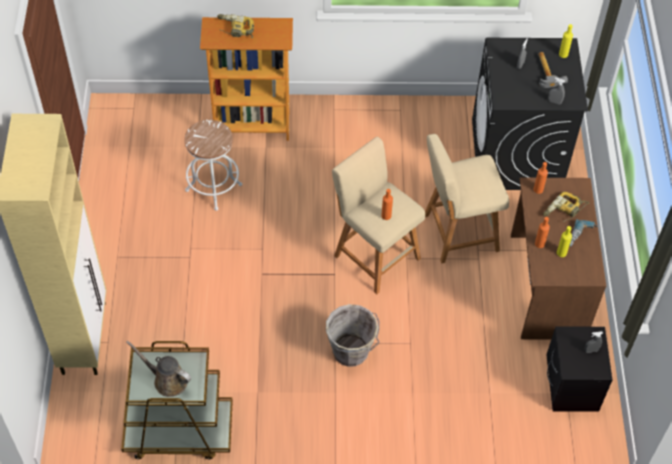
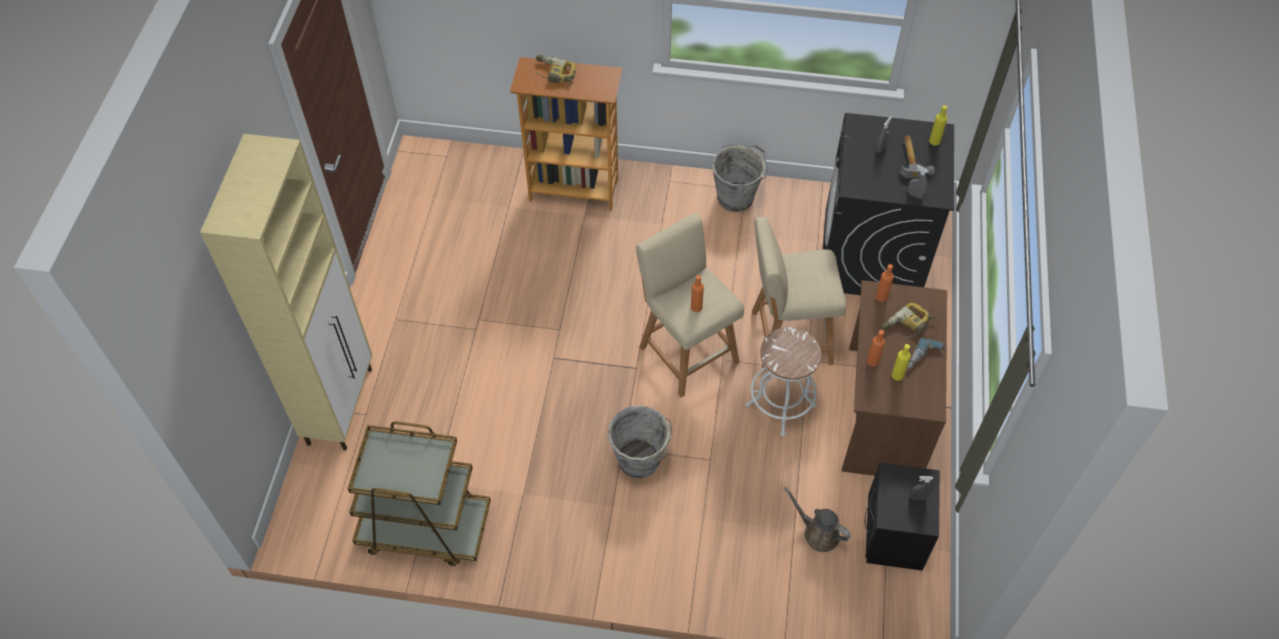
camera: 10 degrees right, 0 degrees up
brown watering can [126,340,191,397] -> brown watering can moved to [784,487,851,552]
white stool [184,120,242,211] -> white stool moved to [745,327,821,436]
none -> grey bucket [712,144,768,212]

